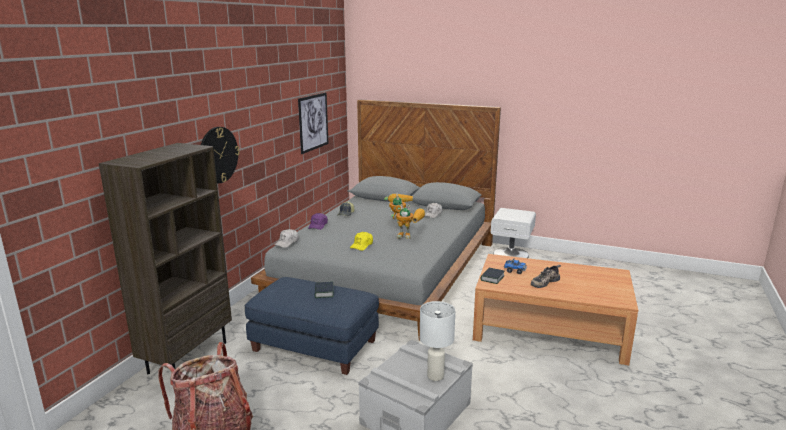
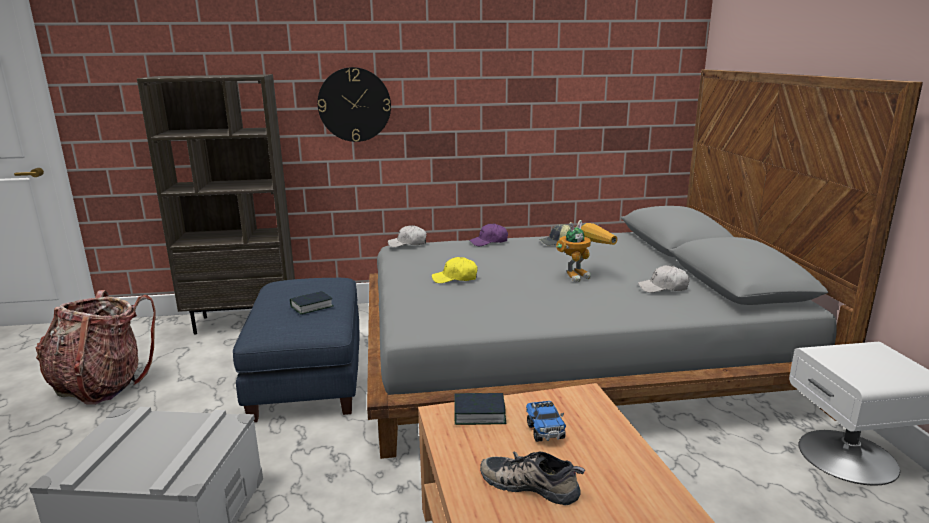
camera: 60 degrees right, 0 degrees up
picture [298,93,329,154] -> none
toy robot [391,204,425,239] -> none
white table lamp [420,301,455,381] -> none

